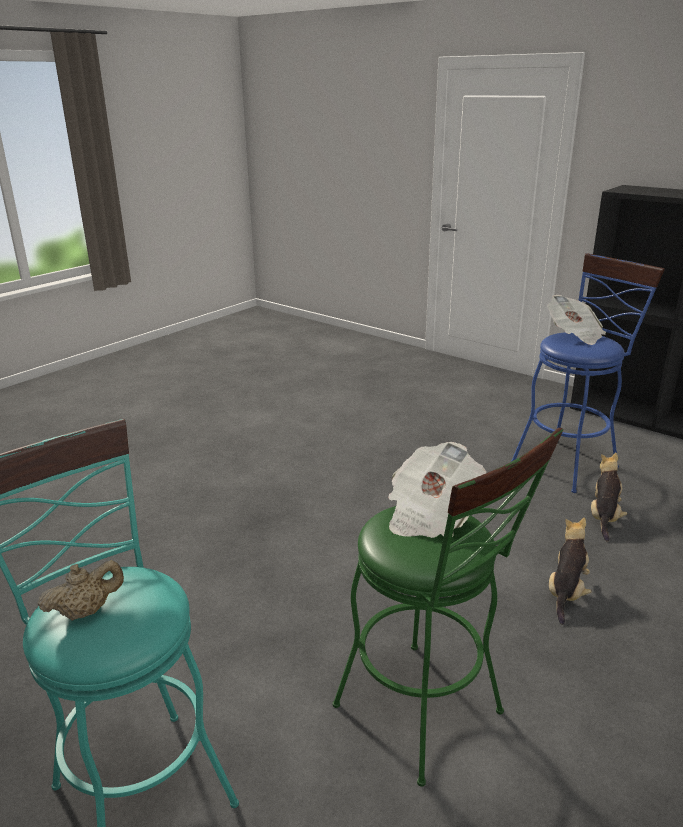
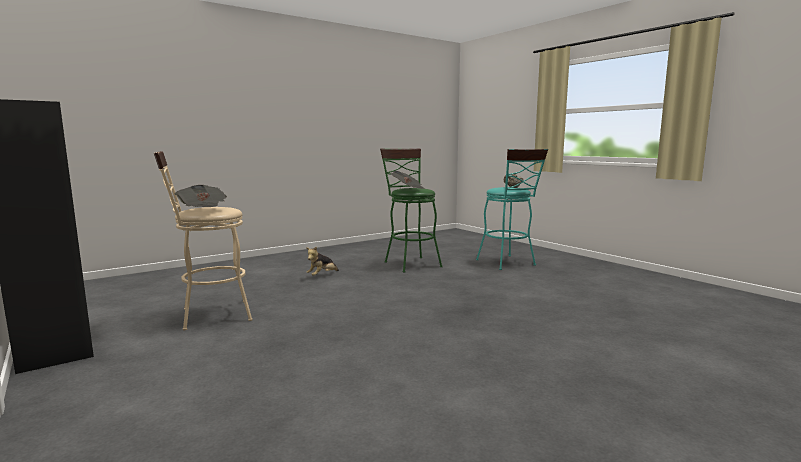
camera: 165 degrees left, 15 degrees down
blue stool [511,253,665,493] -> beige stool [154,151,252,330]
plush toy [591,453,627,542] -> none

